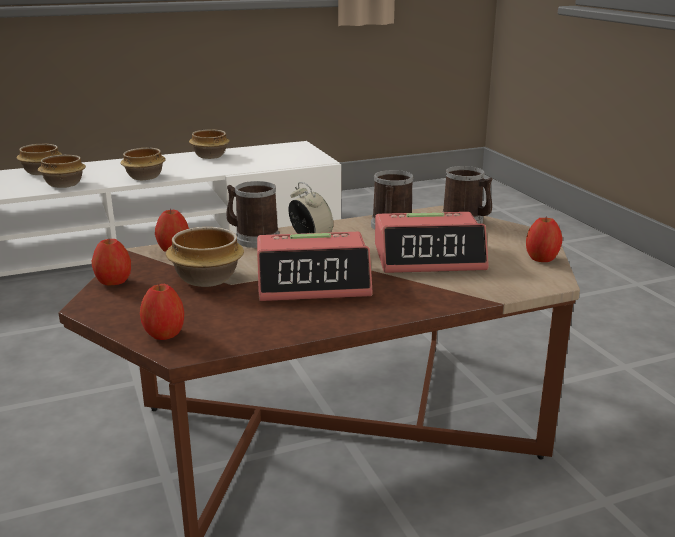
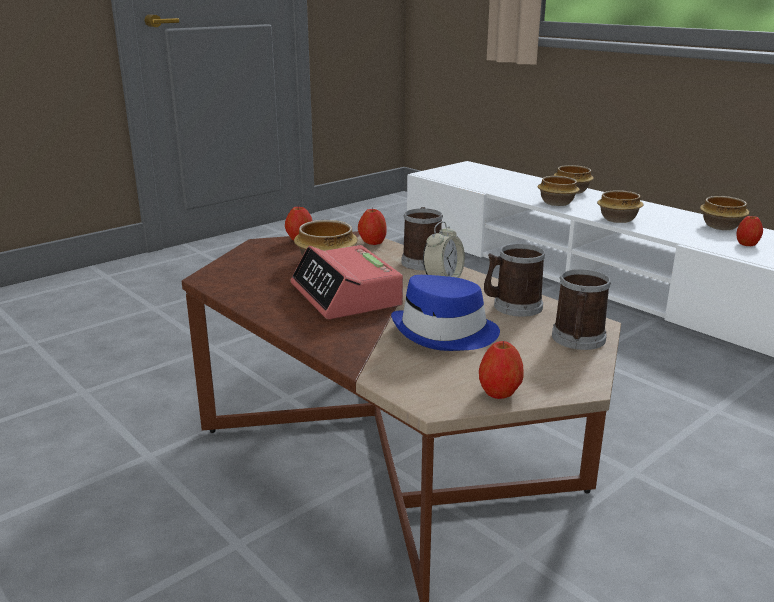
camera: 70 degrees right, 0 degrees up
apple [140,284,184,340] -> apple moved to [736,215,763,246]
alarm clock [375,212,488,273] -> blue hat [391,275,500,351]

